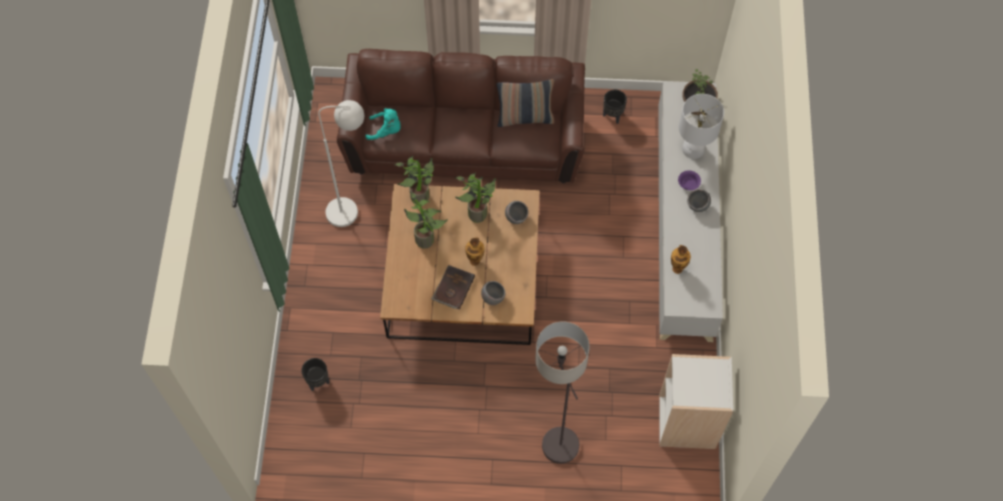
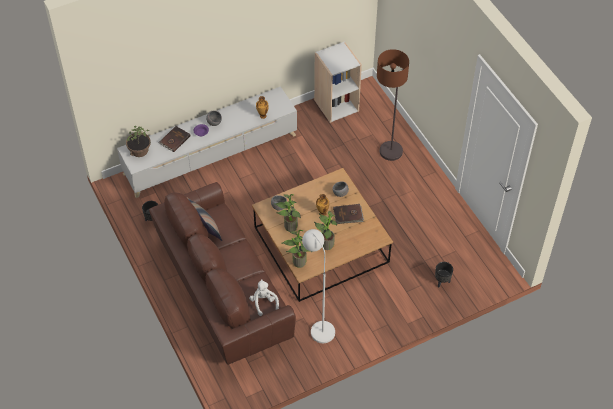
camera: 120 degrees left, 10 degrees down
turquoise plush toy [365,108,401,140] -> white plush toy [249,279,279,316]
grey floor lamp [535,321,590,464] -> brown floor lamp [377,49,409,161]
white table lamp [679,94,724,159] -> brown book [158,126,191,152]

